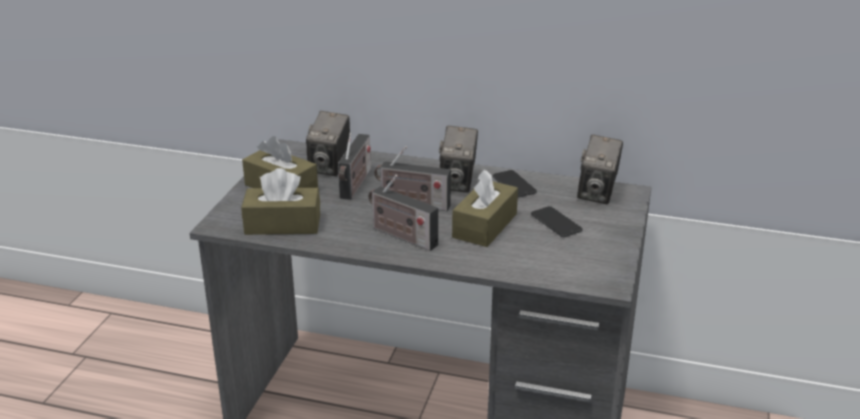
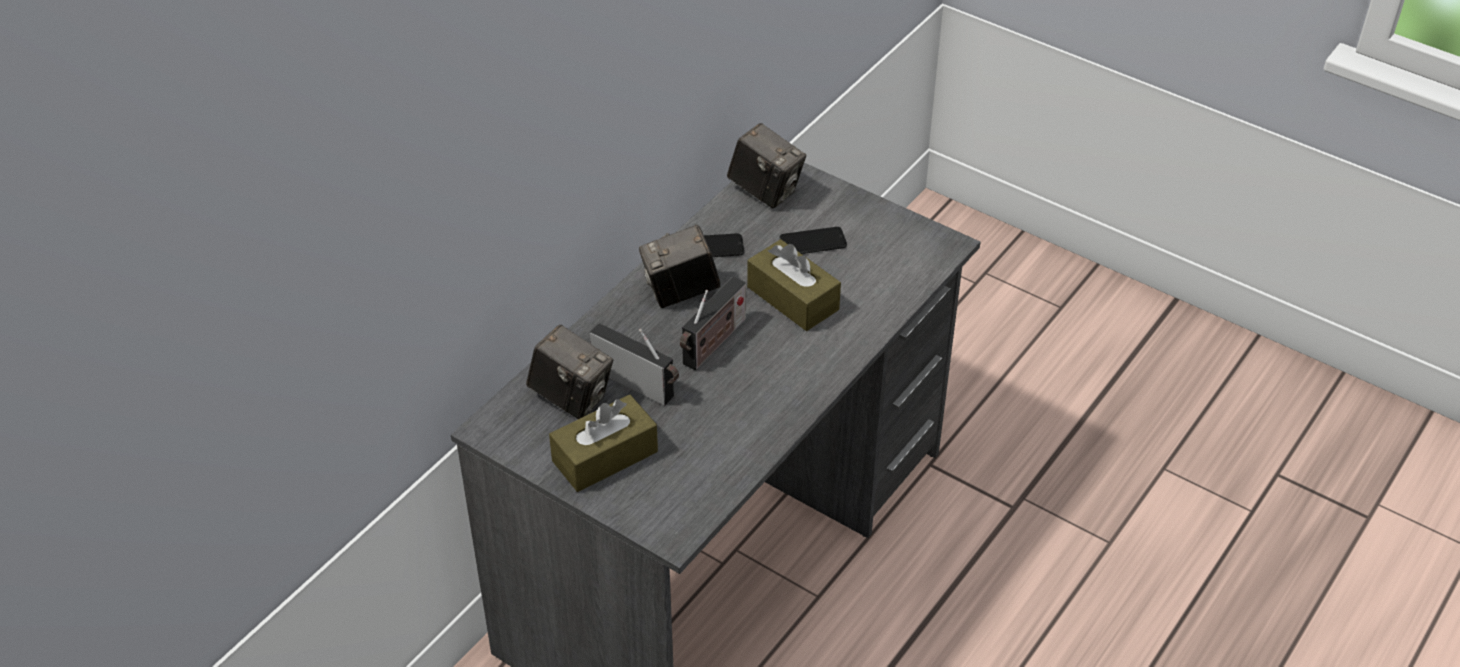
camera: 70 degrees left, 15 degrees up
brown tissue box [241,168,320,235] -> none
radio [368,175,438,251] -> none
camera [439,125,478,193] -> camera turned 135 degrees clockwise [639,225,720,308]

